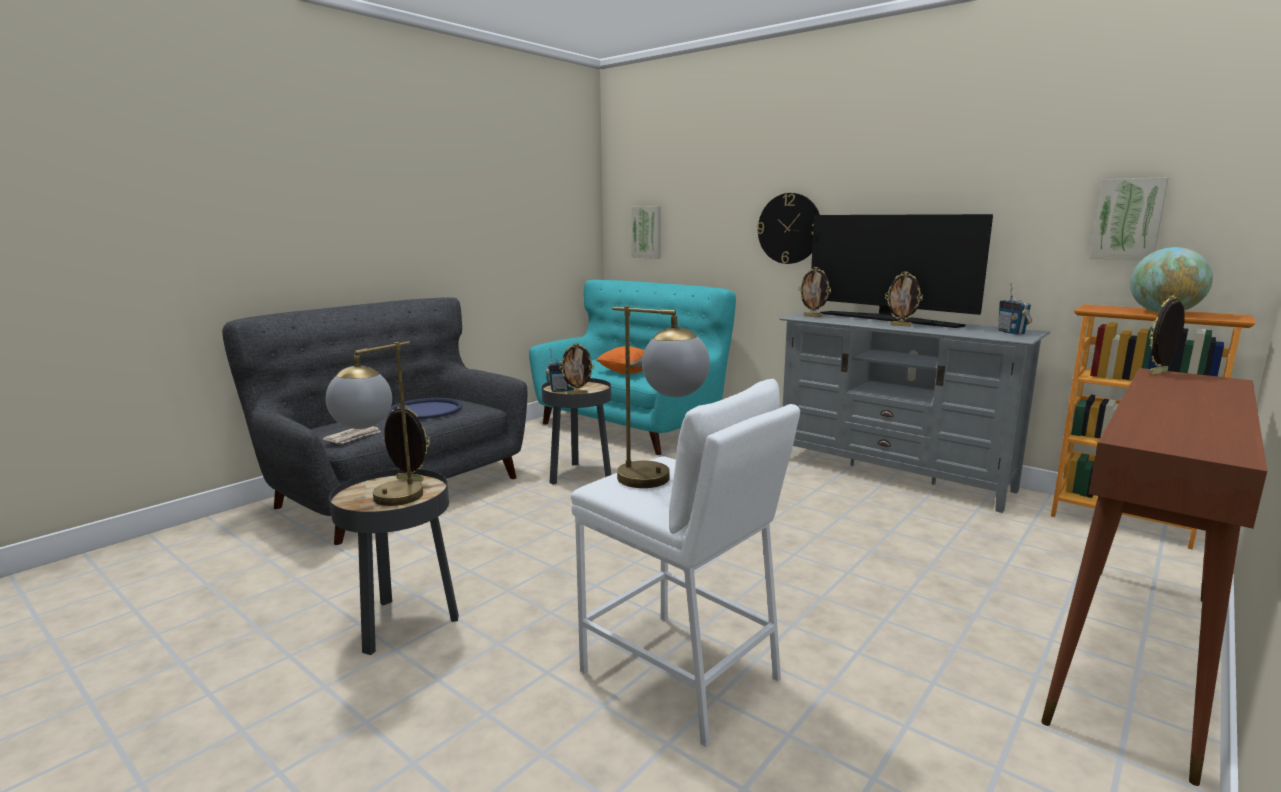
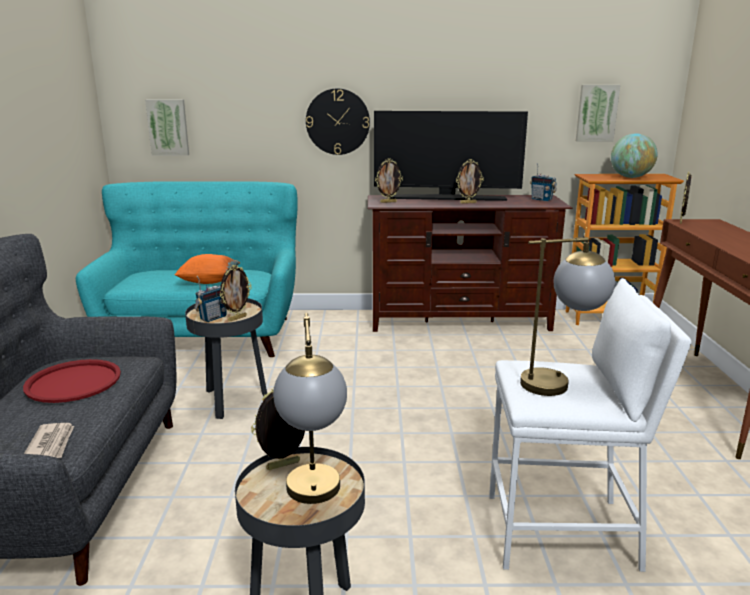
camera: 40 degrees left, 5 degrees up
blue tray [389,398,462,419] -> red tray [23,359,121,403]
grey tv stand [779,310,1051,513] -> brown tv stand [368,195,572,332]

